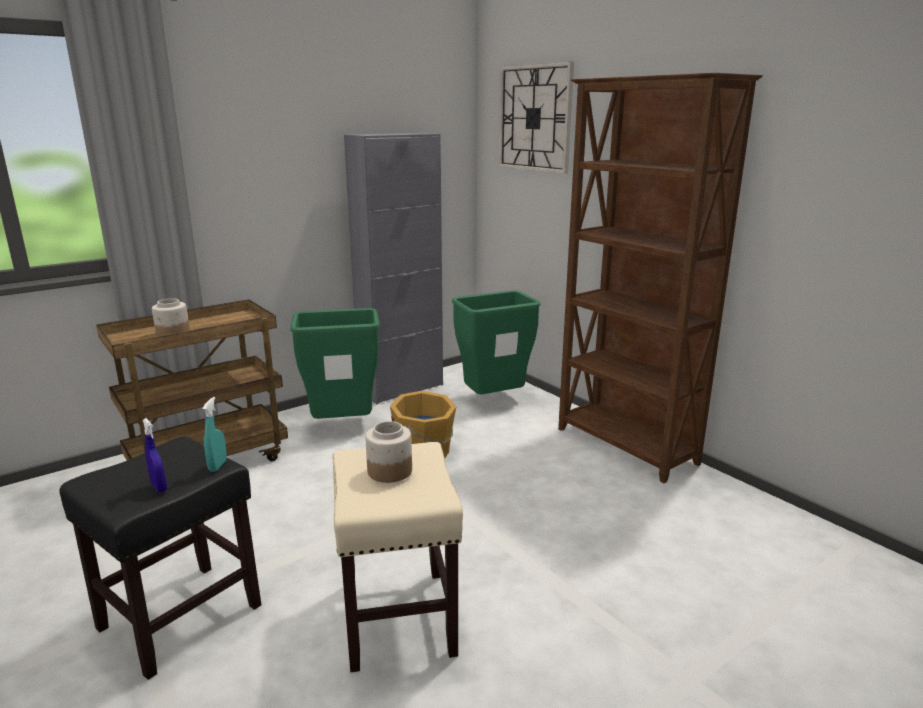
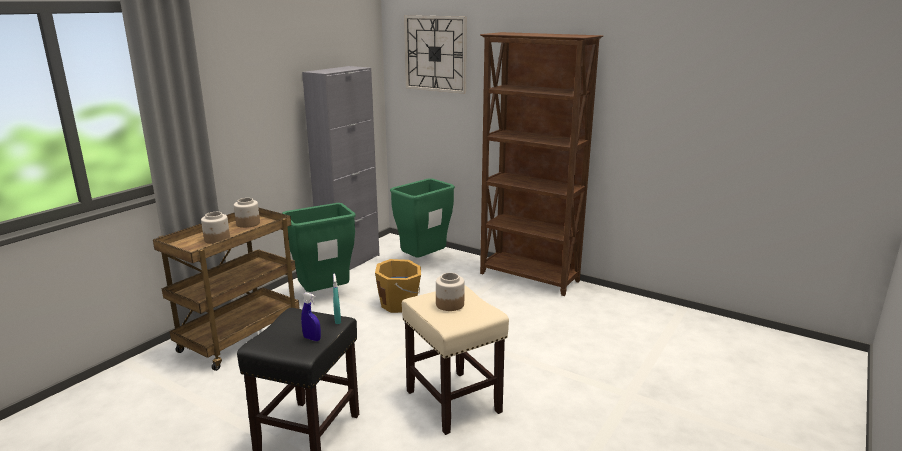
camera: 20 degrees left, 0 degrees up
none -> jar [234,198,260,228]

